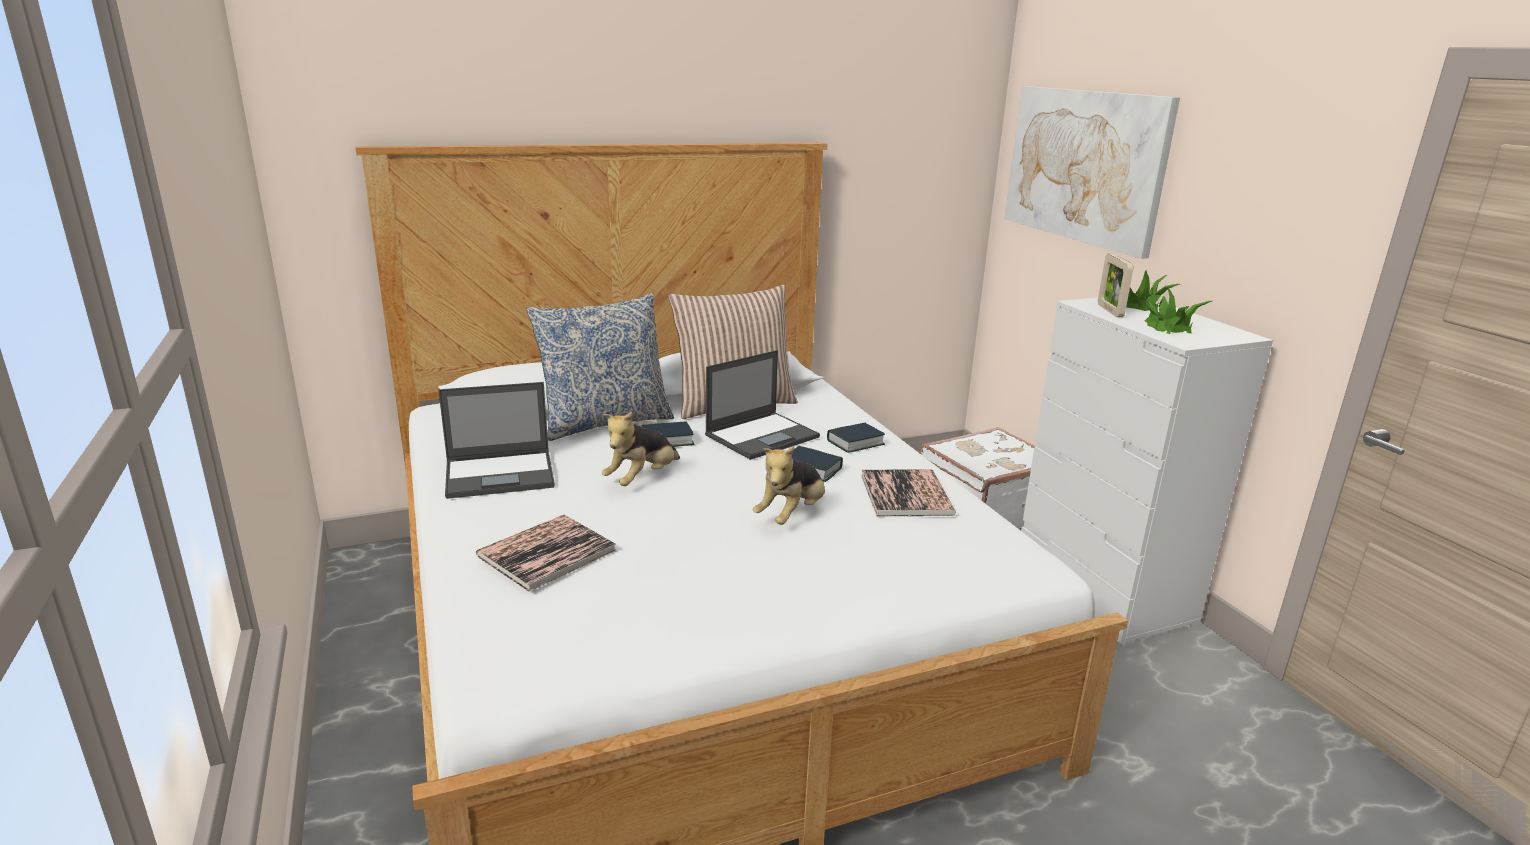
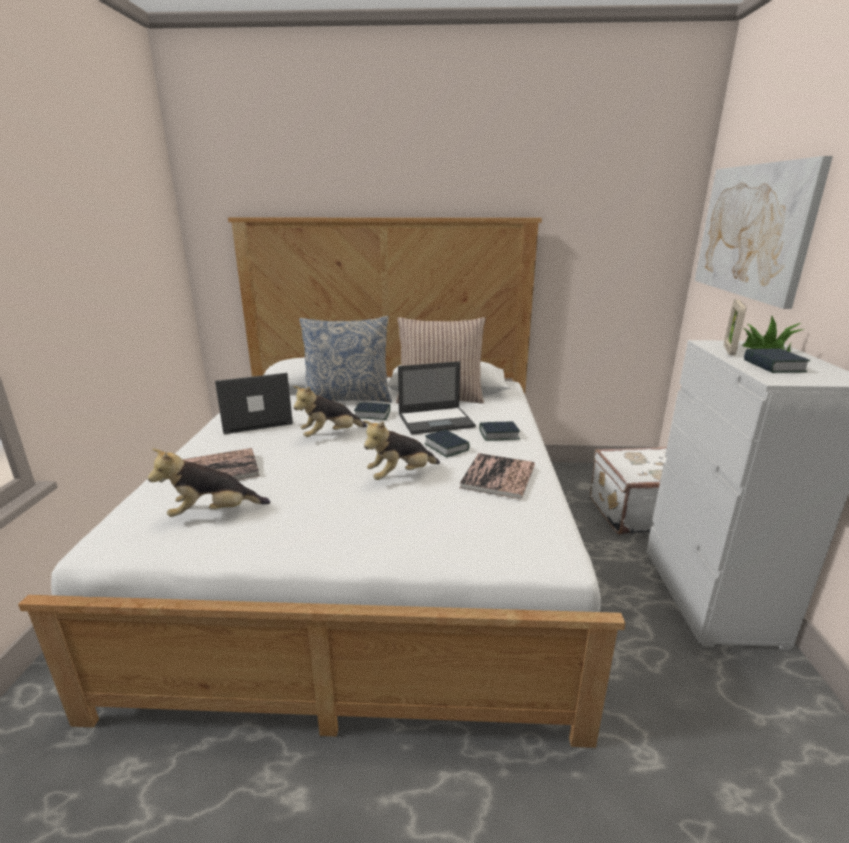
camera: 25 degrees right, 0 degrees up
laptop [438,382,555,499] -> laptop turned 150 degrees clockwise [215,373,293,434]
potted plant [1144,288,1212,334] -> book [744,349,810,373]
none -> plush toy [148,448,271,517]

